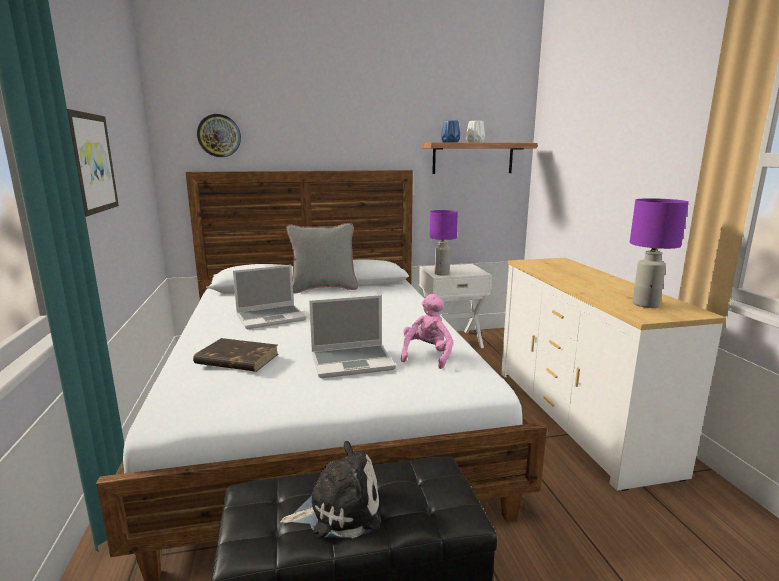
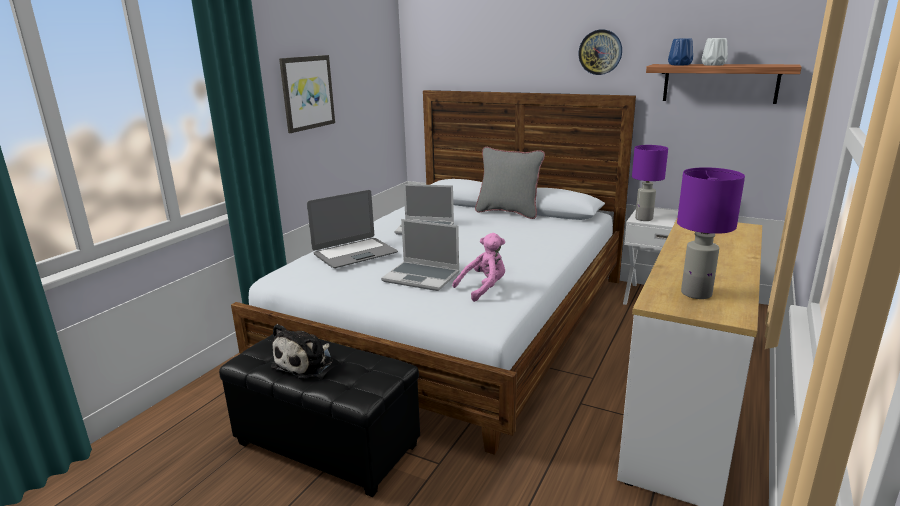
camera: 40 degrees right, 5 degrees up
brown book [193,338,278,372] -> laptop [307,190,398,268]
wall clock [197,114,241,157] -> wall clock moved to [578,30,622,75]
plush toy [280,441,380,538] -> plush toy turned 90 degrees clockwise [271,324,333,379]

